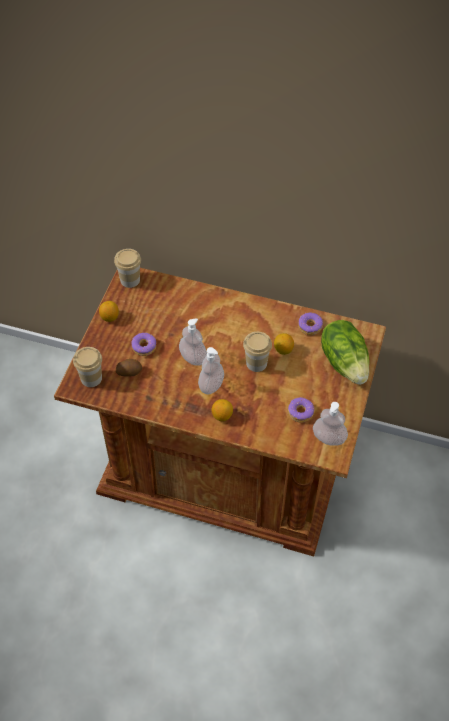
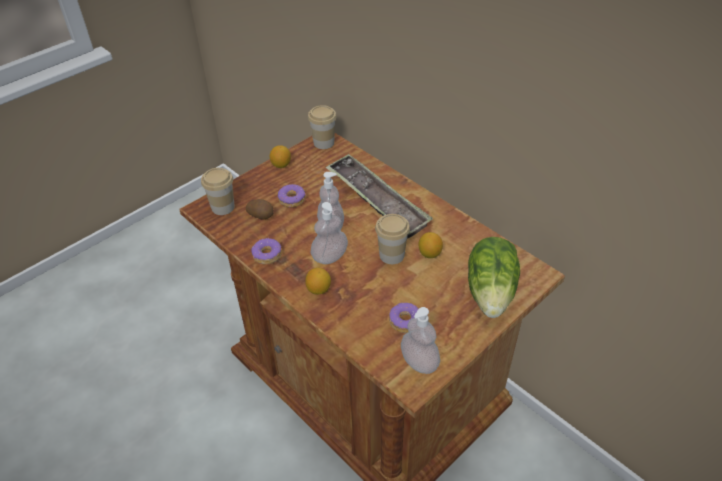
camera: 30 degrees right, 10 degrees down
donut [298,313,323,335] -> donut moved to [251,238,282,265]
none -> tray [325,154,433,238]

